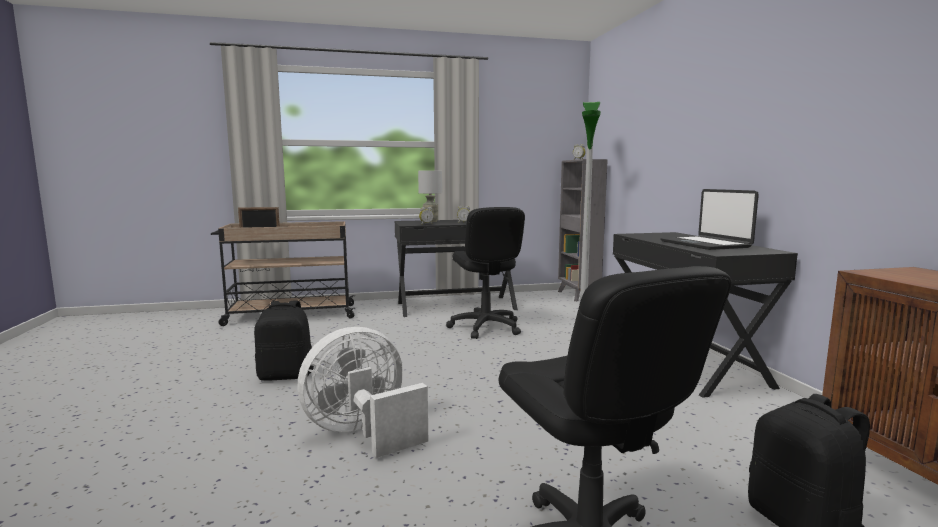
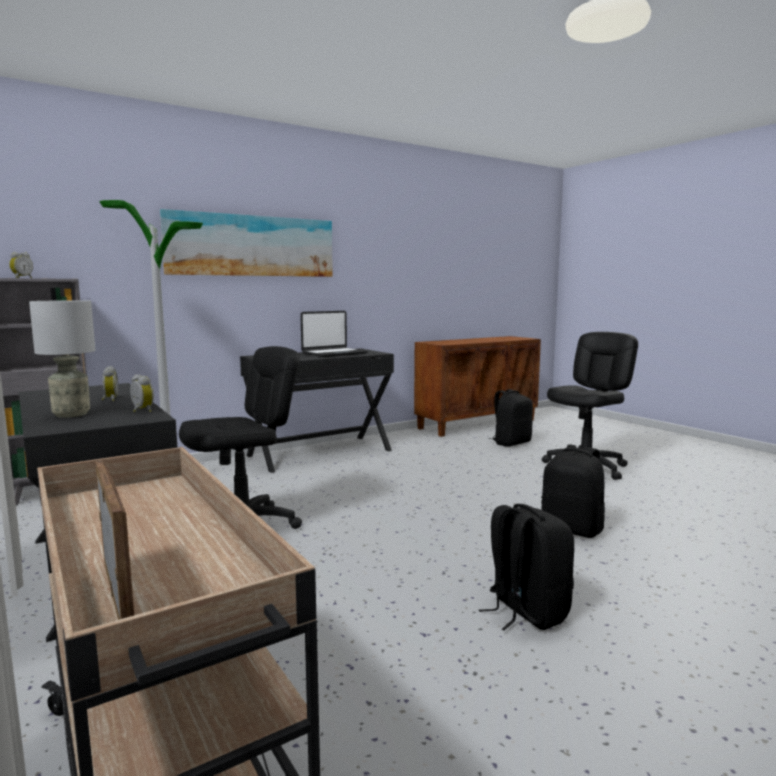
camera: 110 degrees left, 0 degrees up
white fan [297,327,428,458] -> black backpack [541,444,605,538]
none -> picture [160,209,333,277]

